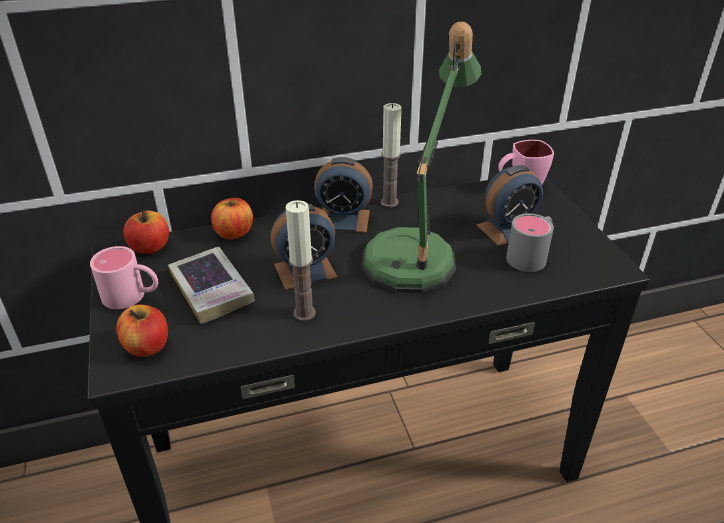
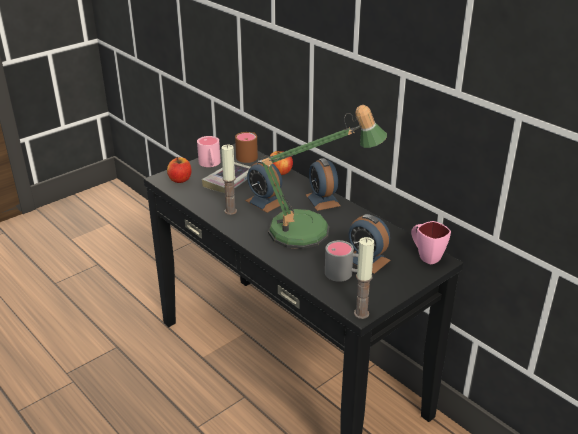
camera: 65 degrees right, 5 degrees down
apple [123,210,169,254] -> brown mug [235,132,258,163]
candle [381,103,402,207] -> candle moved to [354,237,374,319]

